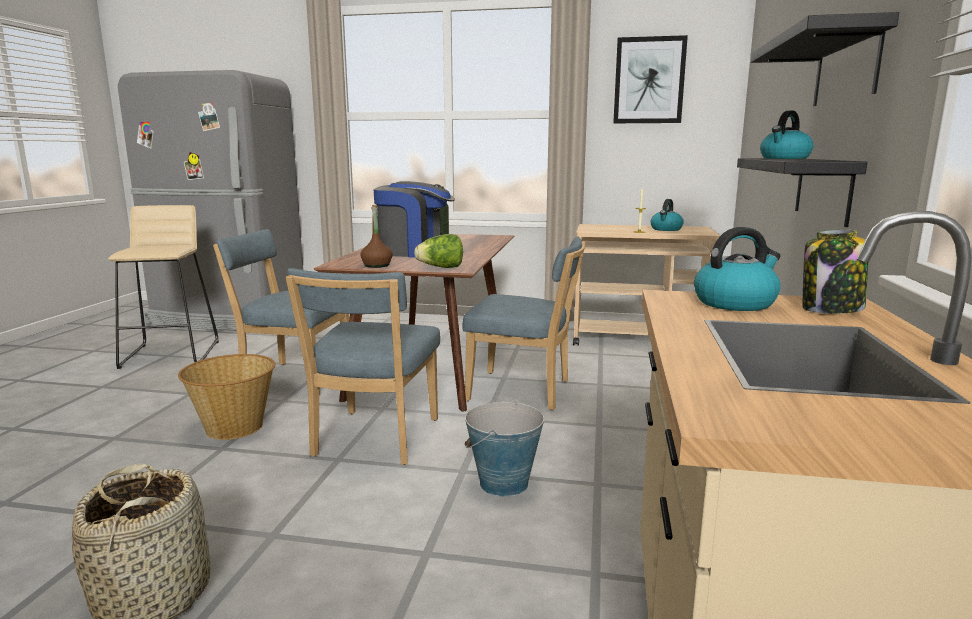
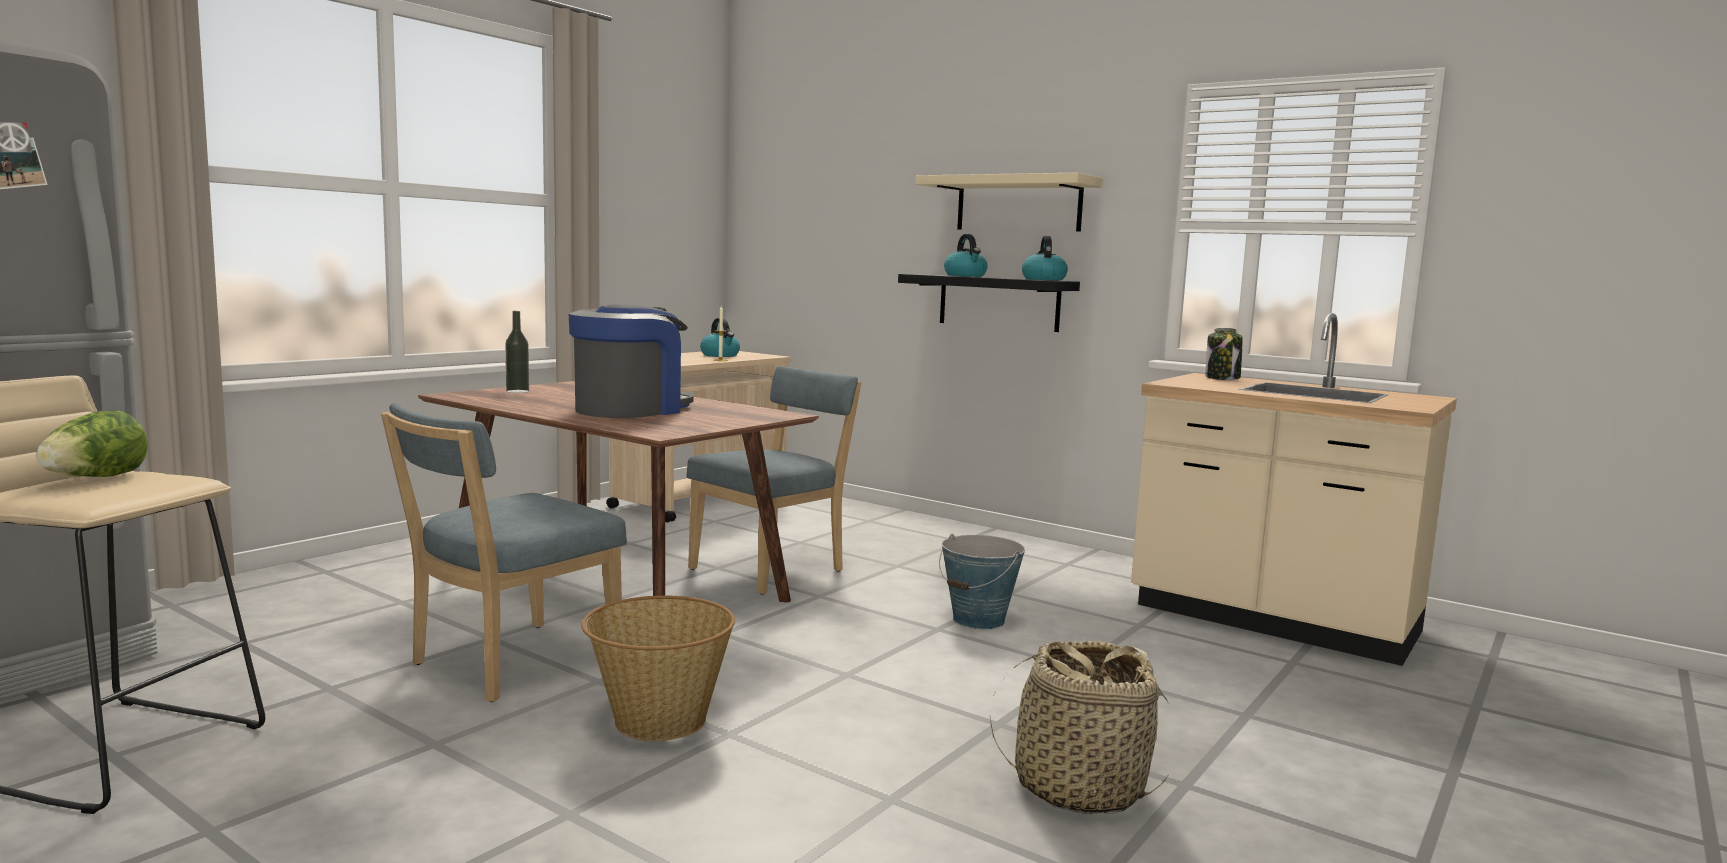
camera: 65 degrees left, 5 degrees down
blue chair [285,268,440,465] -> none
brown bottle [360,205,393,268] -> none
lettuce [414,234,463,268] -> lettuce moved to [36,411,148,477]
picture [613,35,688,123] -> none
kettle [694,227,781,311] -> kettle moved to [1022,236,1068,281]
black shelf [751,12,899,106] -> beige shelf [915,173,1103,232]

